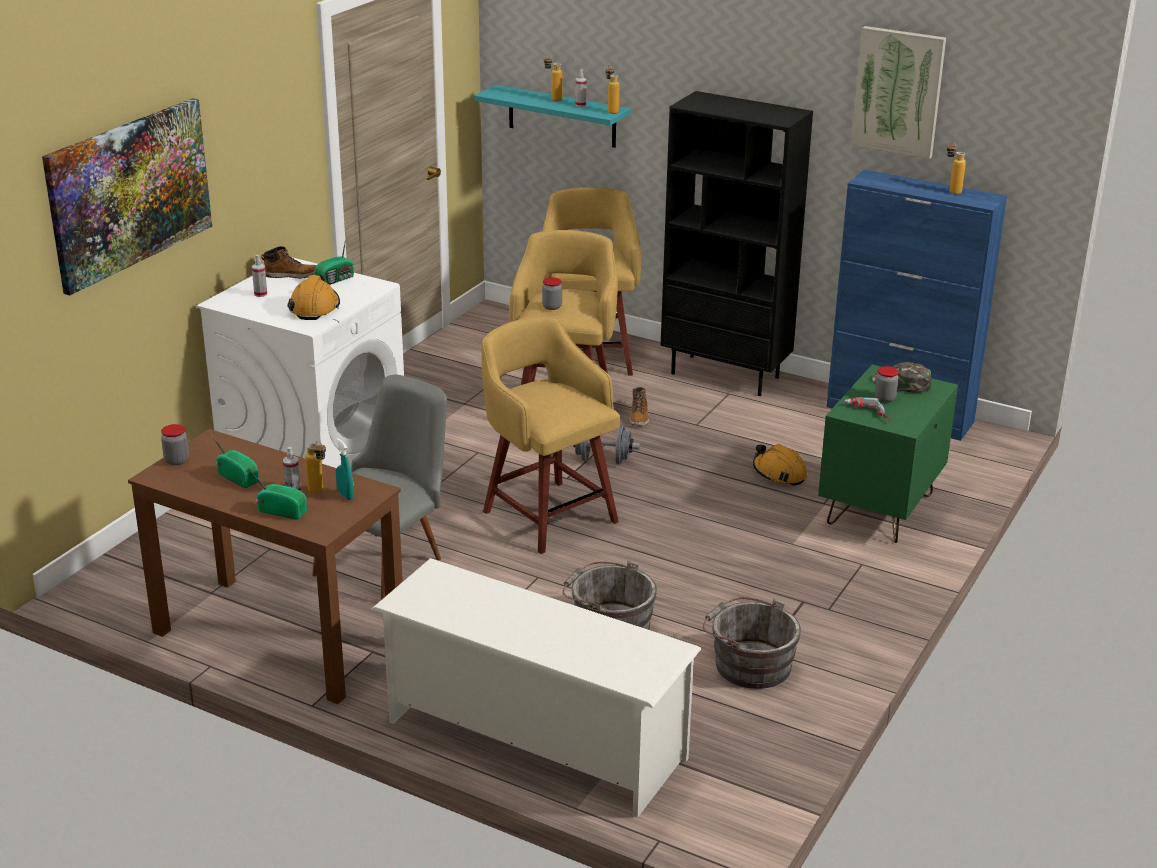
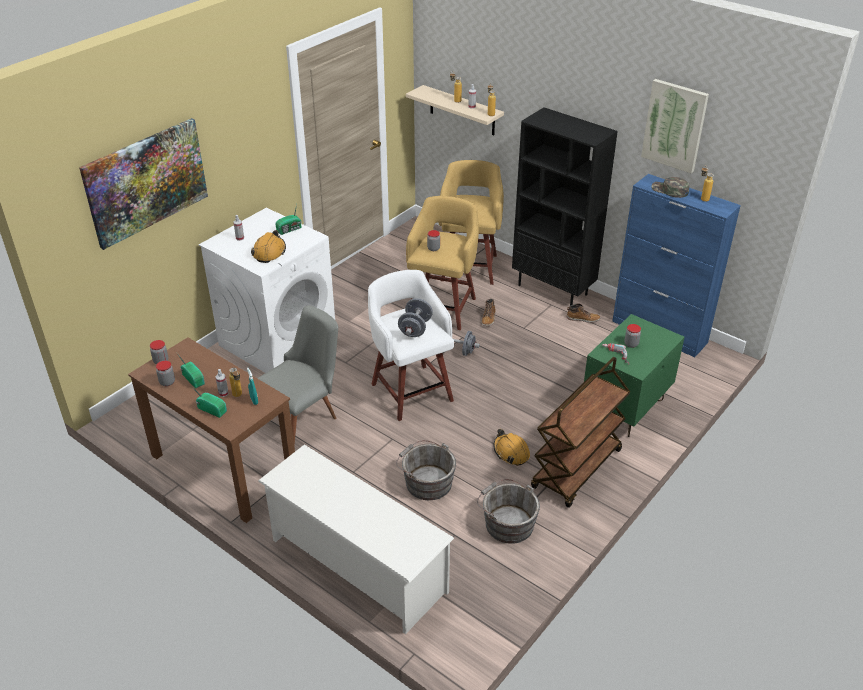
camera: 10 degrees right, 10 degrees up
boot [261,246,317,279] -> boot moved to [567,304,601,323]
turquoise shelf [474,85,631,148] -> beige shelf [406,85,504,135]
yellow stool [481,316,620,554] -> white stool [368,270,454,421]
orange hard hat [753,444,808,486] -> orange hard hat moved to [493,429,530,466]
green cap [872,362,931,393] -> green cap moved to [651,177,689,198]
none -> jar [156,361,175,386]
none -> grey dumbbell [398,298,433,337]
none -> brown cart [531,357,630,508]

